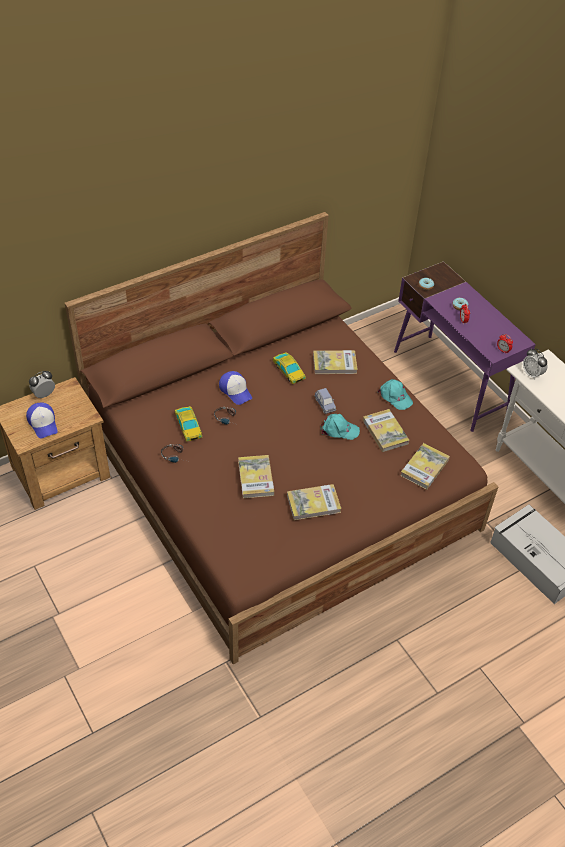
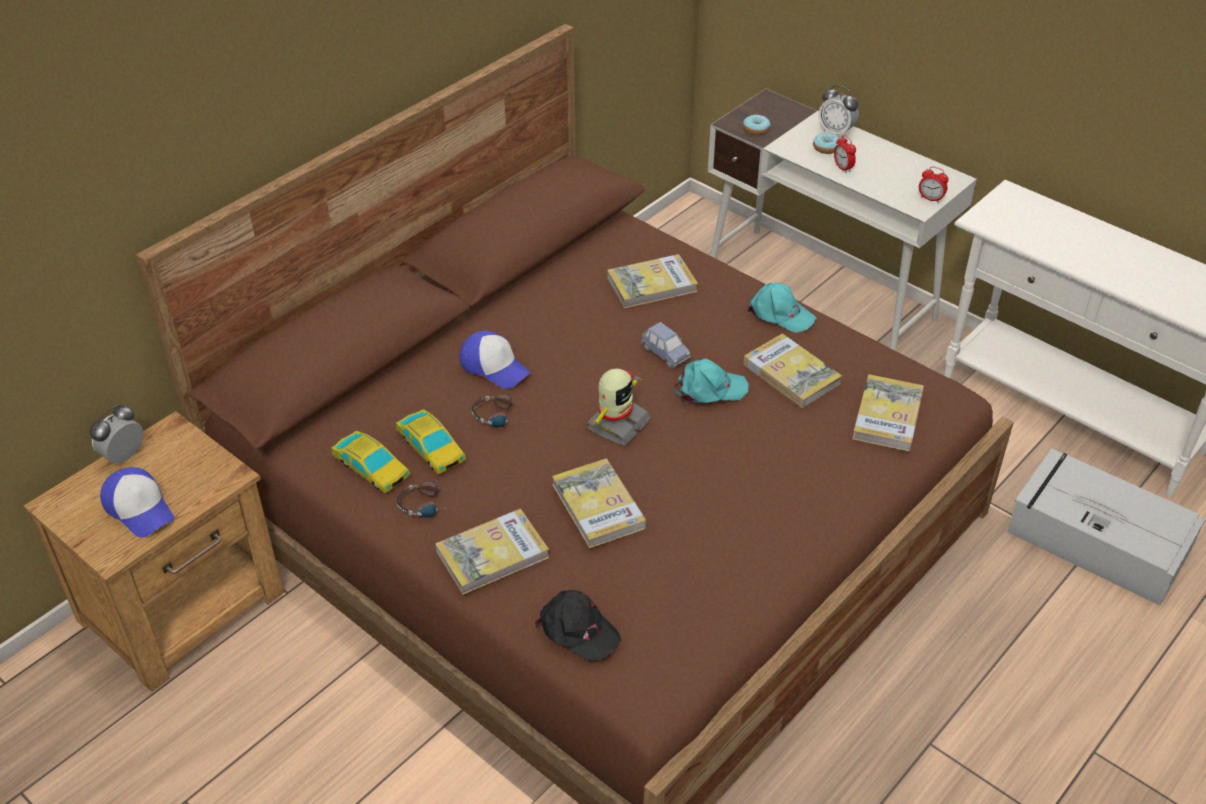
camera: 15 degrees left, 5 degrees down
toy car [272,352,306,384] -> toy car moved to [331,431,410,493]
book [287,484,341,520] -> book moved to [435,509,549,595]
purple desk [394,261,536,432] -> white desk [708,89,977,351]
alarm clock [523,348,547,380] -> alarm clock moved to [819,85,859,137]
none -> black cap [535,590,621,661]
none -> toy robot [586,368,651,446]

